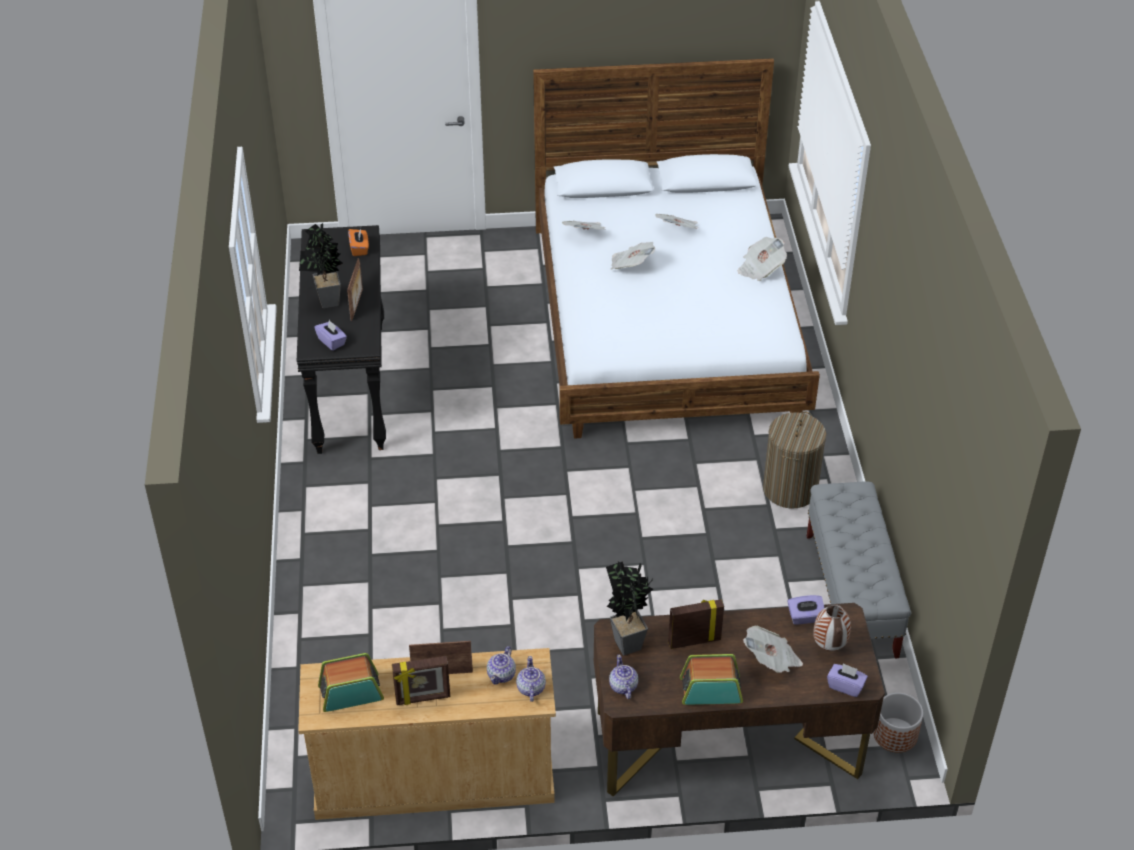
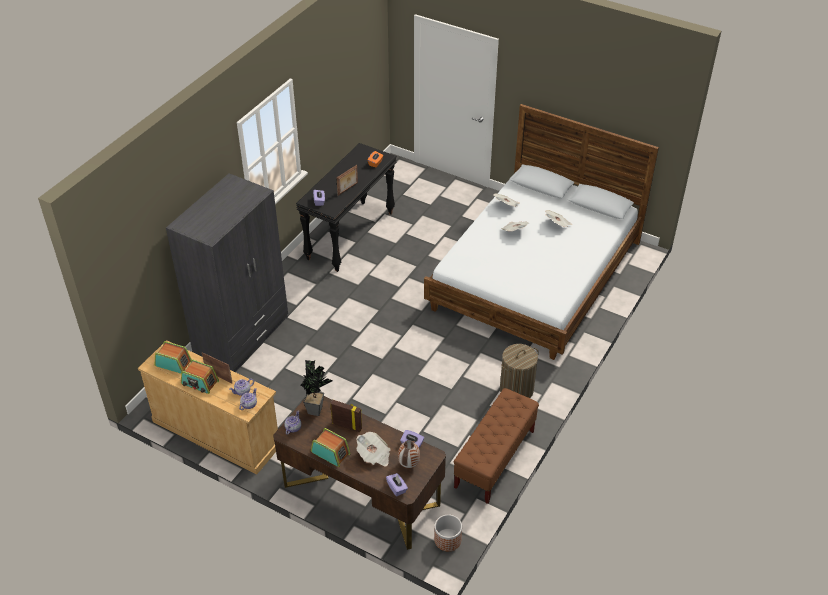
camera: 35 degrees right, 0 degrees up
potted plant [299,223,343,308] -> none
picture frame [392,656,450,705] -> radio [181,359,219,394]
newspaper [738,237,787,281] -> none
grey bench [807,482,911,659] -> brown bench [454,388,539,504]
none -> grey wardrobe [166,173,288,372]

